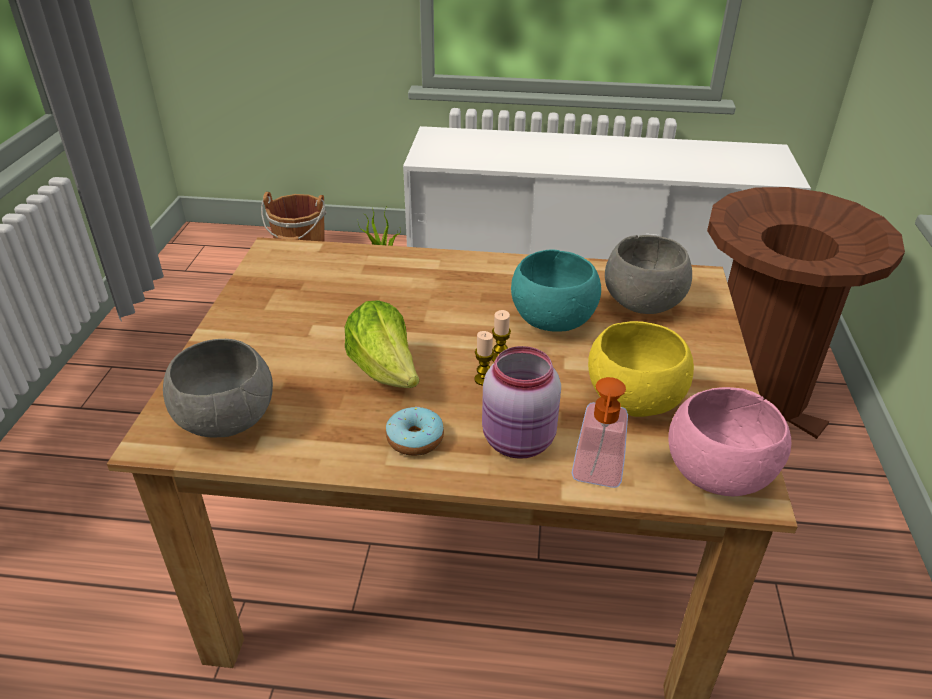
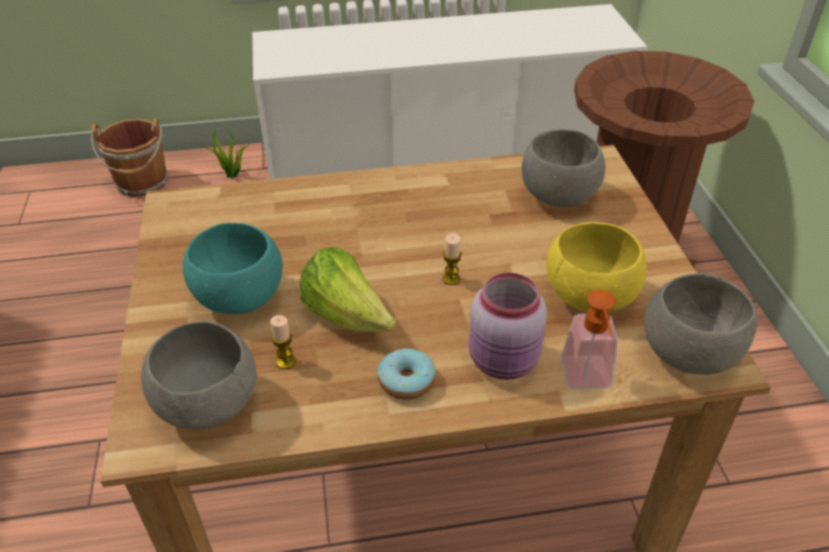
camera: 15 degrees left, 5 degrees up
candle [474,331,494,386] -> candle moved to [270,315,296,369]
turquoise bowl [511,250,601,332] -> turquoise bowl moved to [183,223,283,314]
pink bowl [668,387,791,496] -> grey bowl [644,273,758,375]

